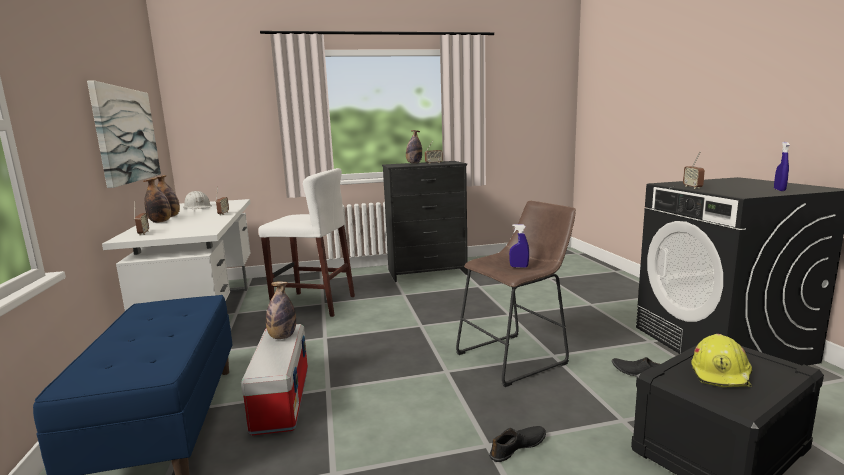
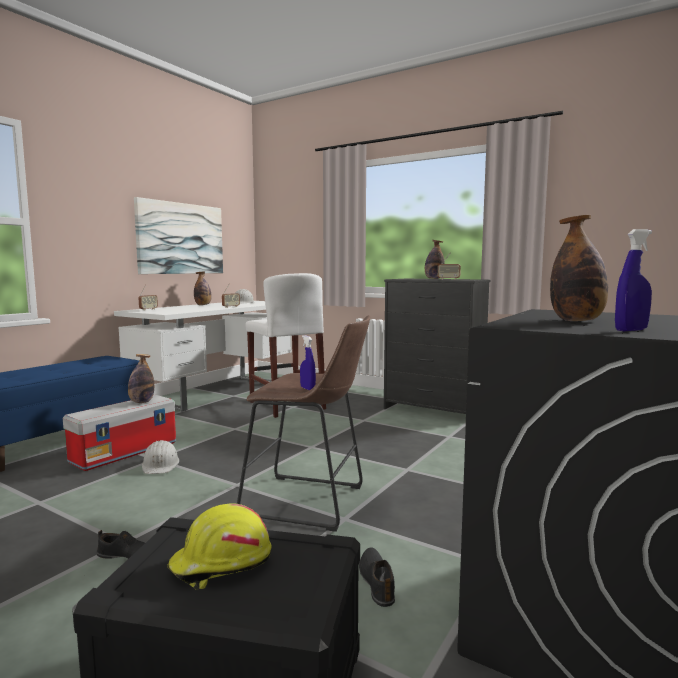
camera: 45 degrees right, 5 degrees down
bottle [143,178,171,223] -> bottle moved to [550,215,608,321]
radio [683,152,705,189] -> none
none -> white hard hat [142,440,180,474]

